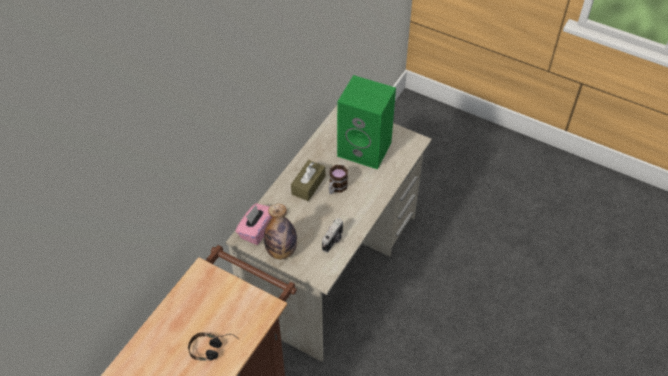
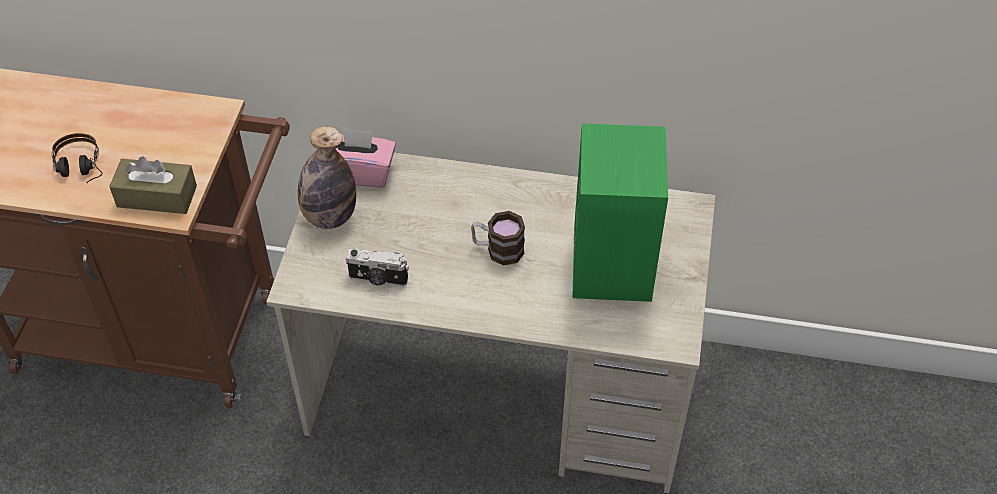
camera: 70 degrees right, 0 degrees up
brown tissue box [291,160,325,201] -> brown tissue box moved to [109,156,197,214]

